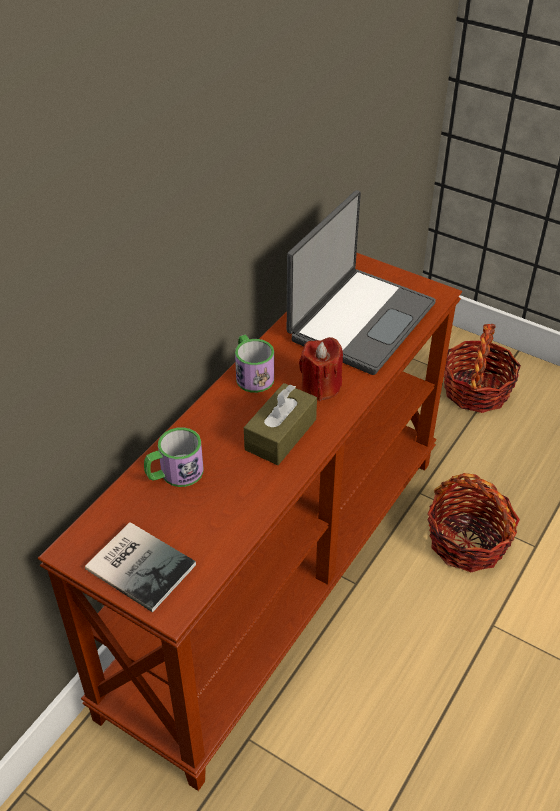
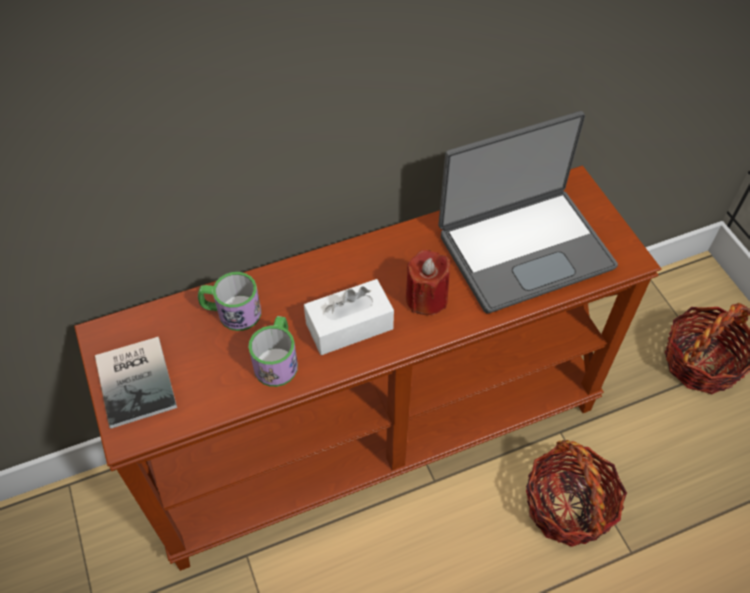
camera: 35 degrees right, 10 degrees up
mug [235,334,274,393] -> mug moved to [248,316,298,387]
brown tissue box [244,383,317,465] -> white tissue box [304,279,394,355]

